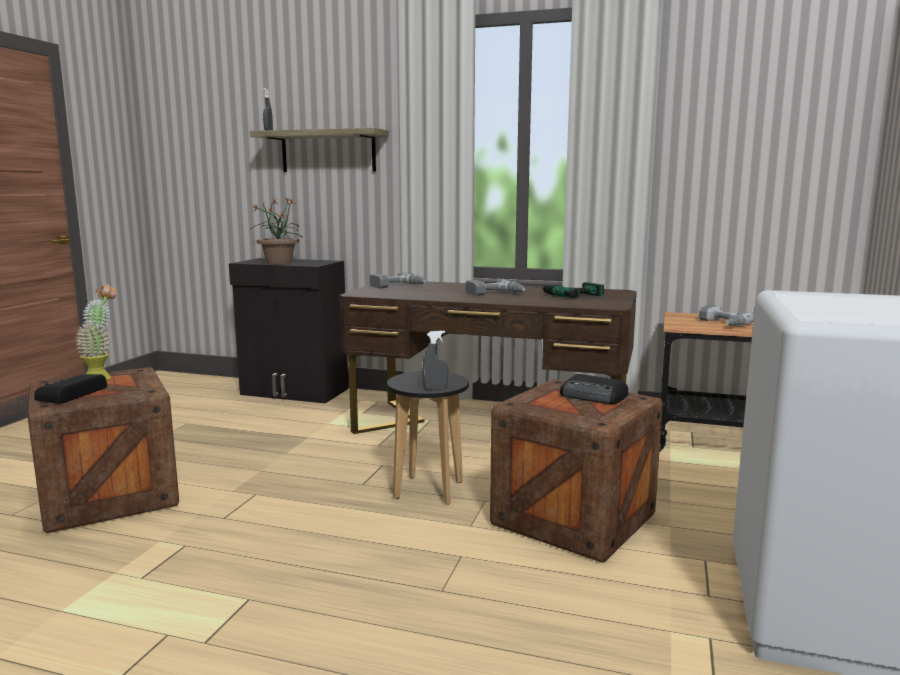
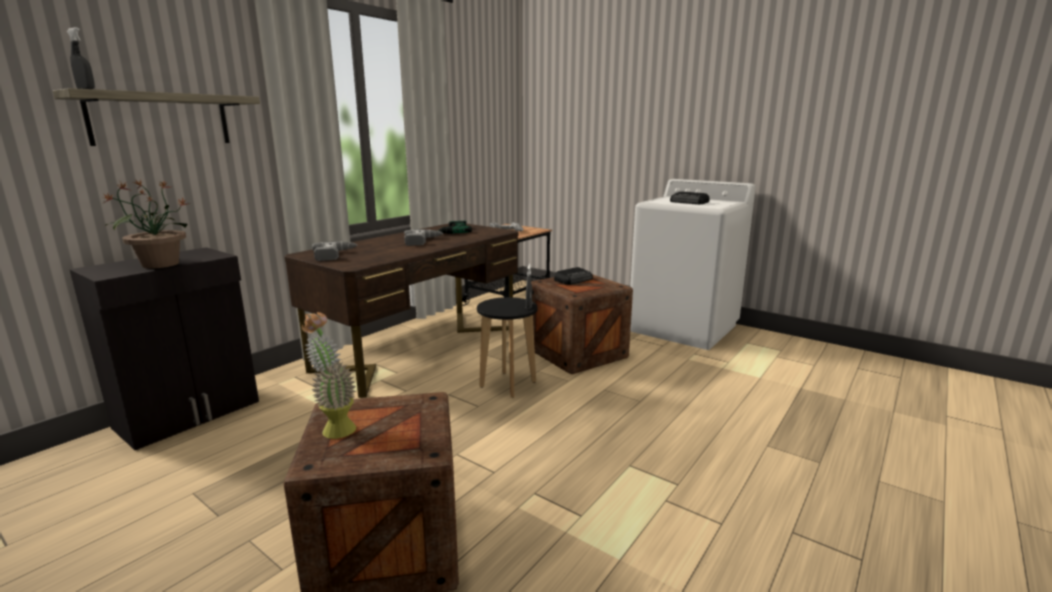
camera: 70 degrees left, 5 degrees up
radio [34,374,107,404] -> radio moved to [670,192,709,204]

